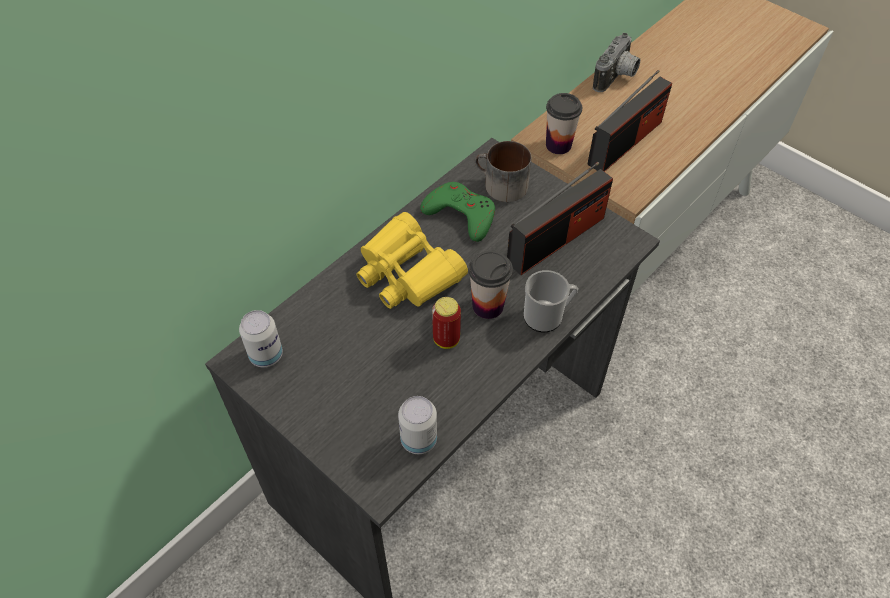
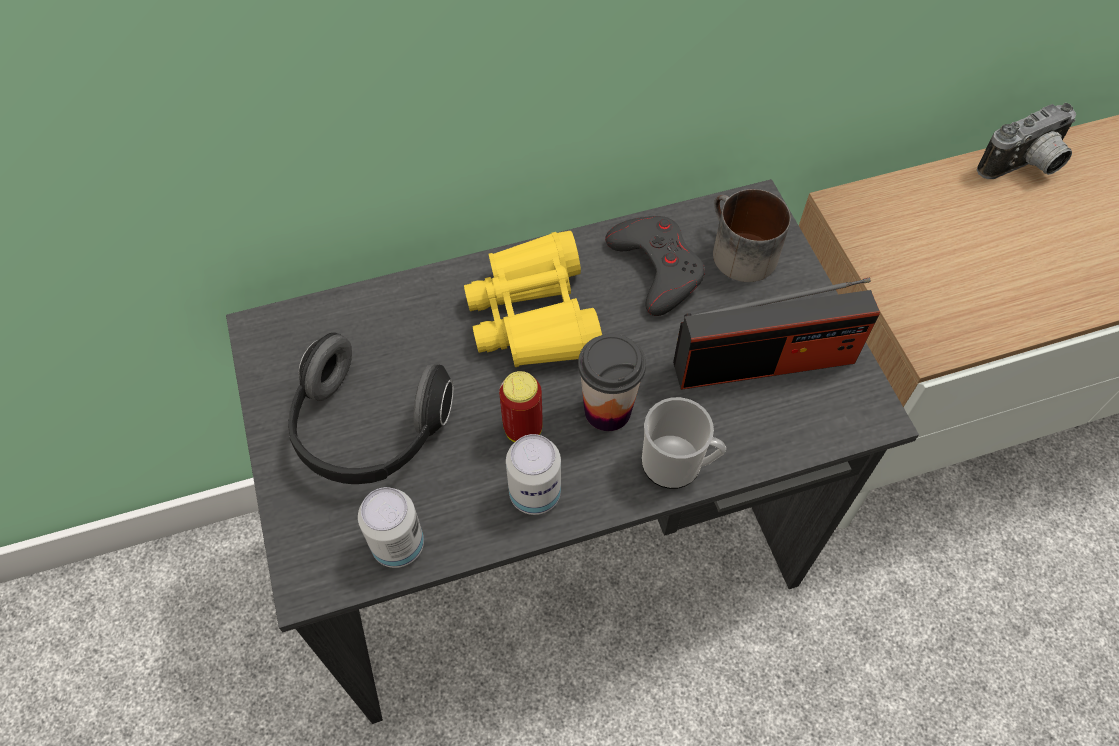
camera: 30 degrees right, 5 degrees up
can [239,310,283,367] -> can moved to [506,434,561,515]
green game controller [420,182,495,242] -> grey game controller [605,216,705,316]
cup [546,93,582,154] -> none
radio [587,70,672,172] -> none
none -> headphones [288,332,454,484]

